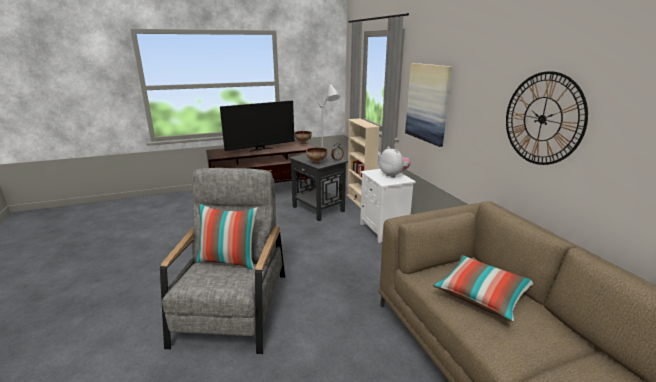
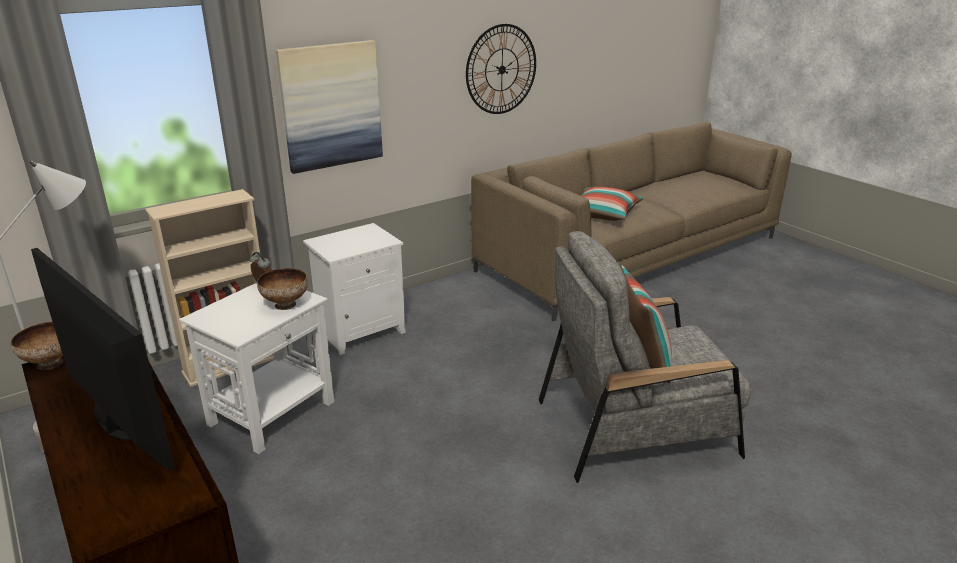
camera: 105 degrees left, 5 degrees up
black side table [289,154,348,221] -> white side table [179,283,334,454]
plush toy [379,147,410,178] -> none

